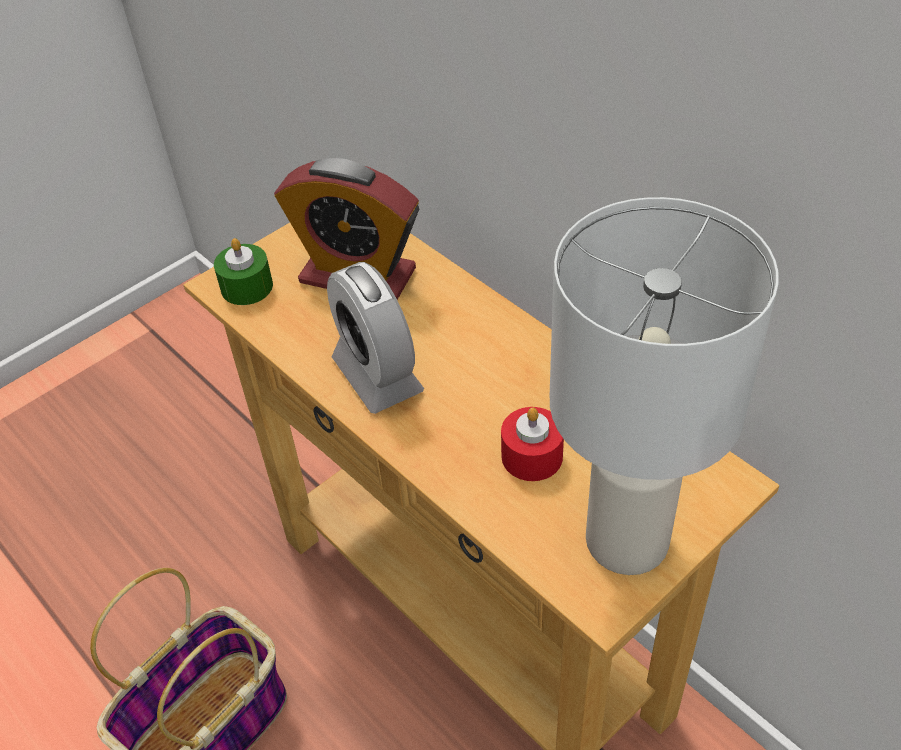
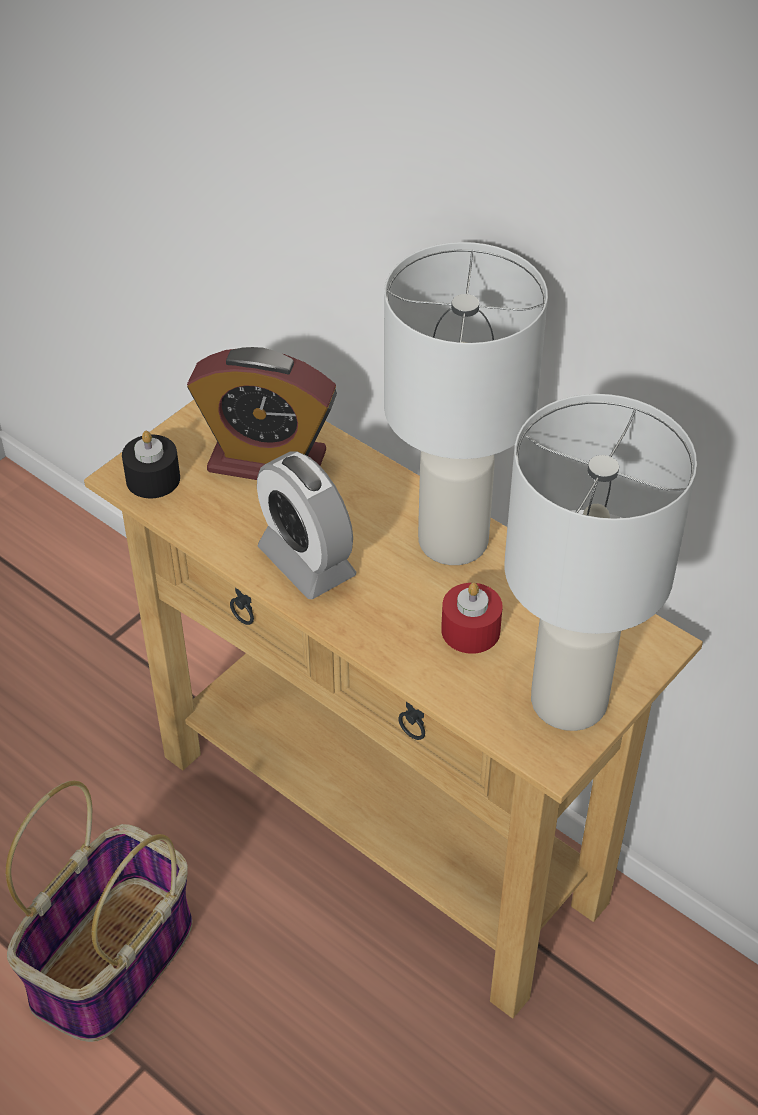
camera: 10 degrees left, 0 degrees up
green candle [214,238,273,305] -> black candle [122,431,180,498]
none -> white table lamp [384,242,548,565]

